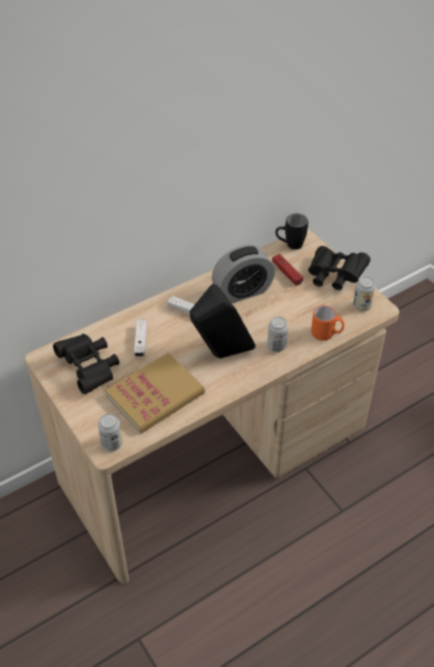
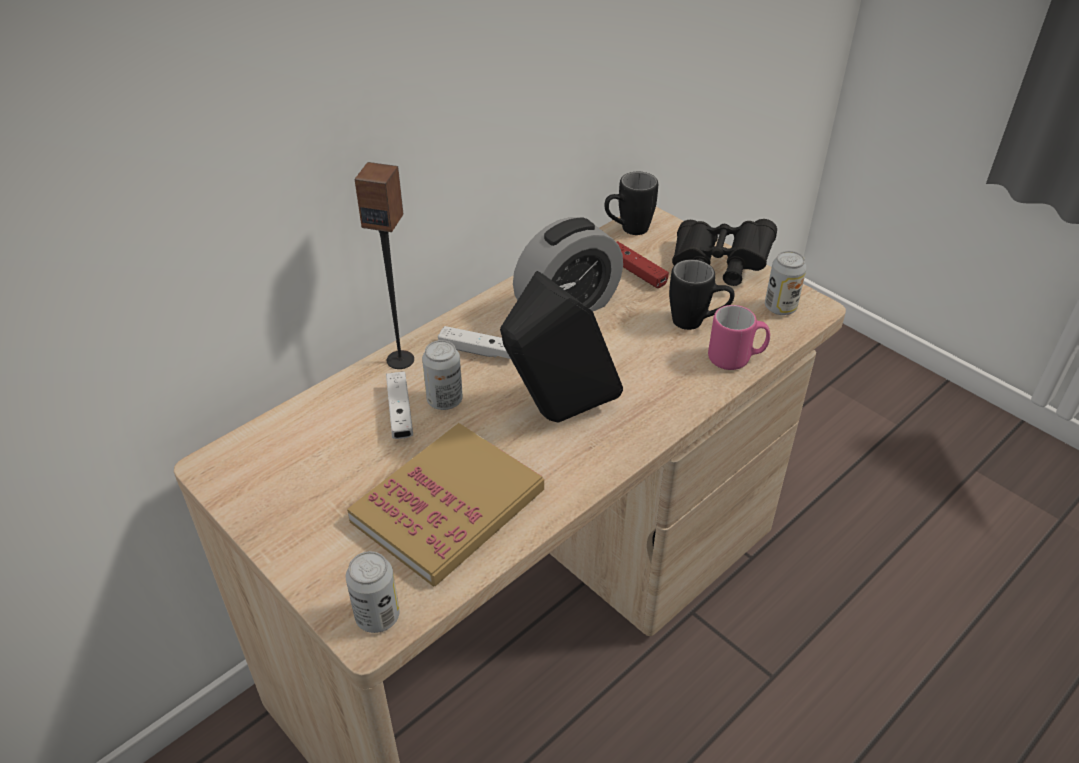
camera: 10 degrees left, 5 degrees down
black binoculars [53,334,119,394] -> none
can [267,316,288,352] -> can moved to [422,340,463,410]
orange mug [311,305,344,341] -> pink mug [708,305,770,370]
none -> speaker [355,162,414,369]
none -> black mug [669,259,735,330]

